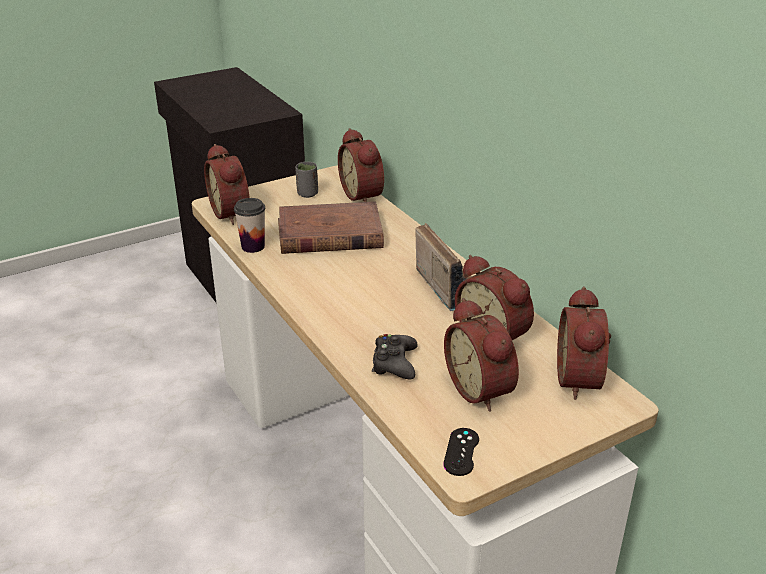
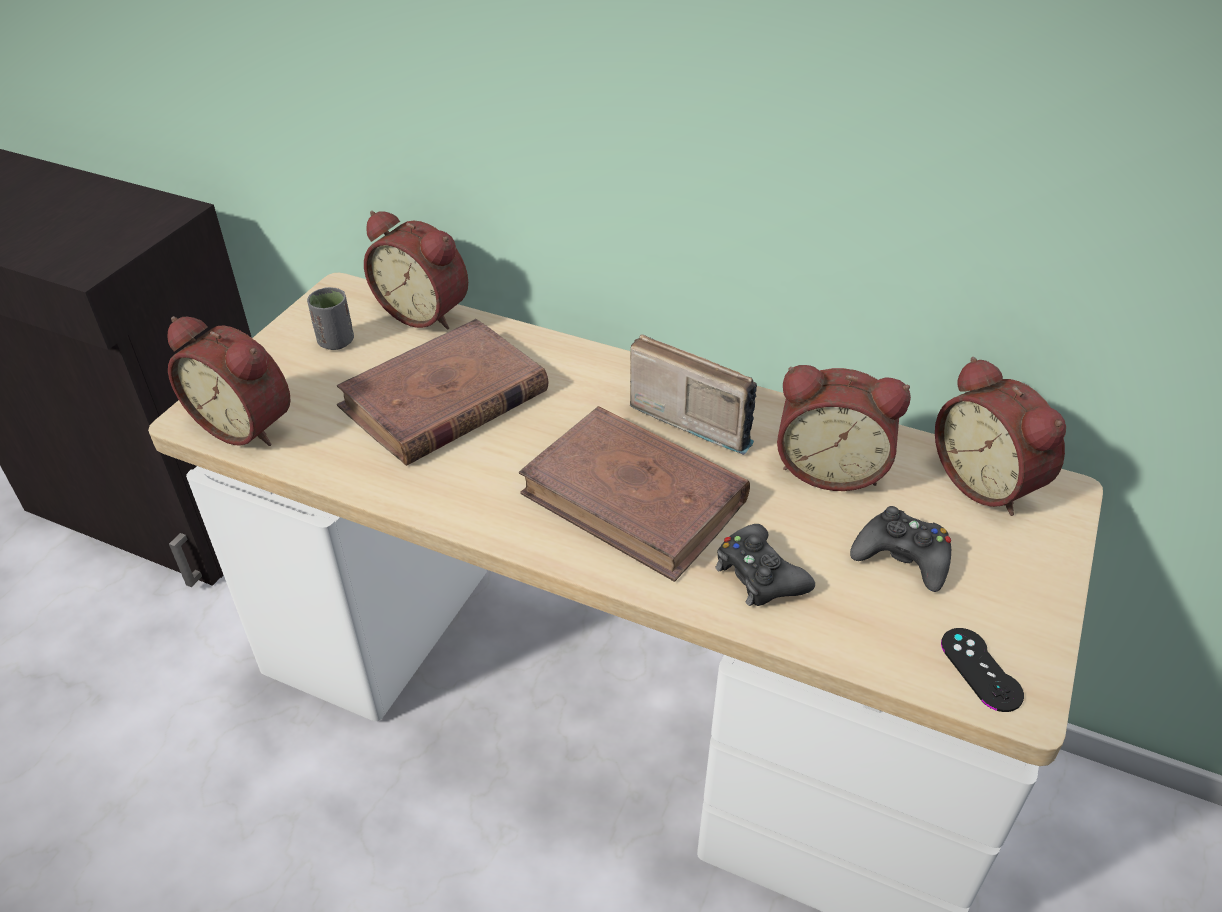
camera: 35 degrees left, 10 degrees up
cup [234,198,265,253] -> none
alarm clock [444,298,519,412] -> black game controller [850,506,951,592]
none -> brown book [519,406,750,582]

